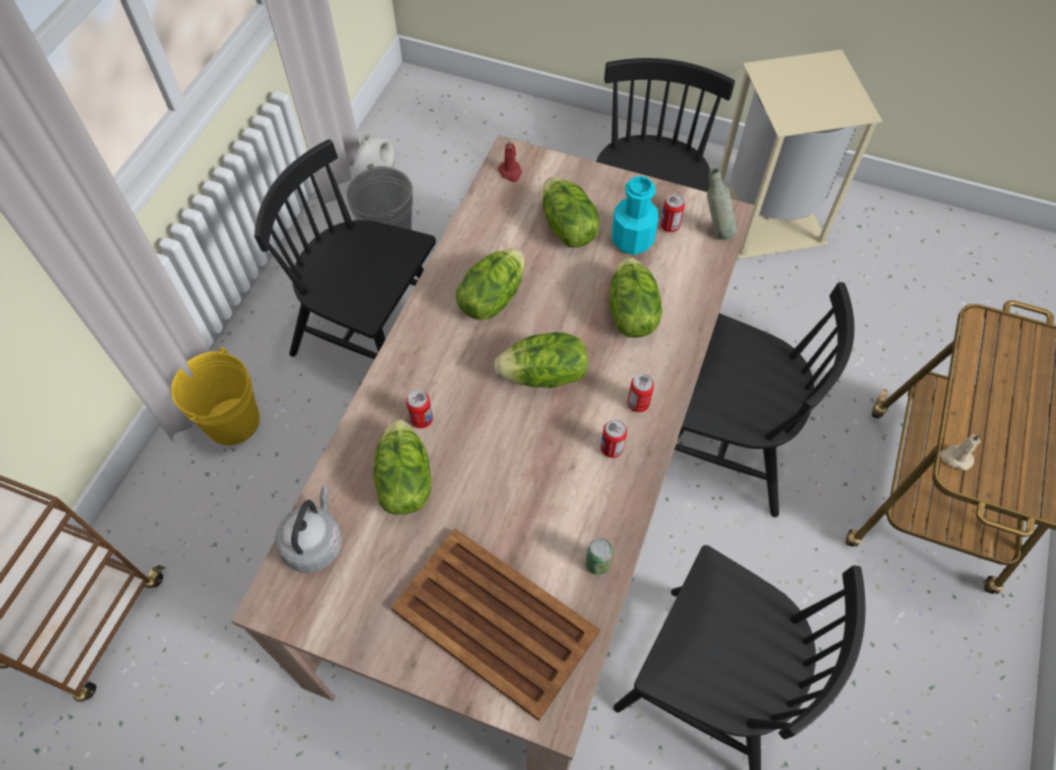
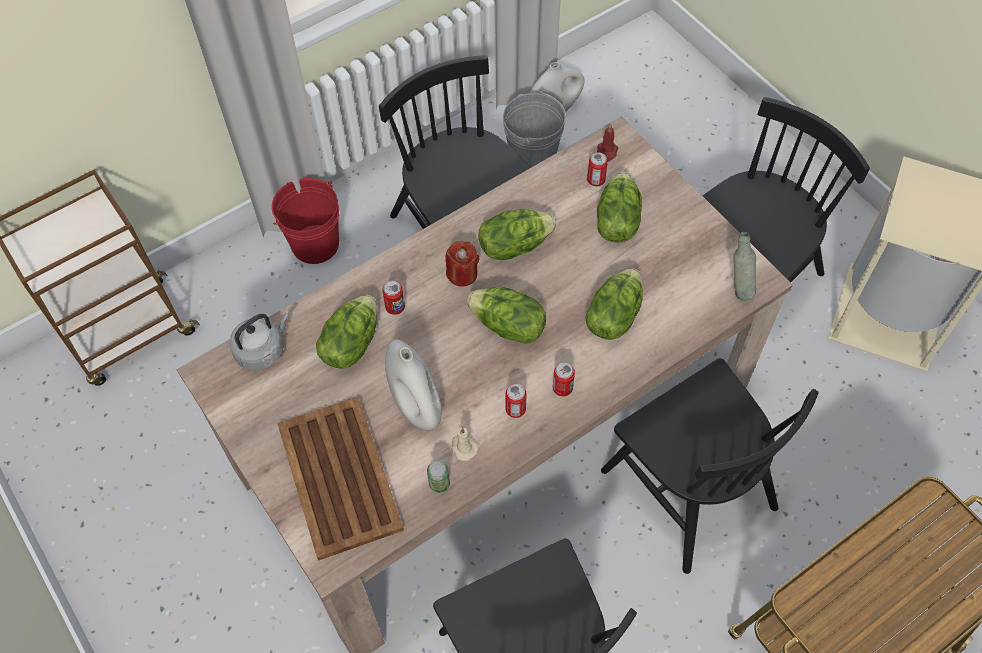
camera: 35 degrees right, 0 degrees up
yellow bucket [171,347,260,445] -> red bucket [272,178,339,264]
turquoise bottle [612,176,659,255] -> none
can [660,194,685,232] -> can moved to [587,153,608,186]
beige candle [939,434,981,470] -> beige candle moved to [451,427,478,461]
none -> white vase [385,339,442,431]
none -> red candle [445,241,480,287]

